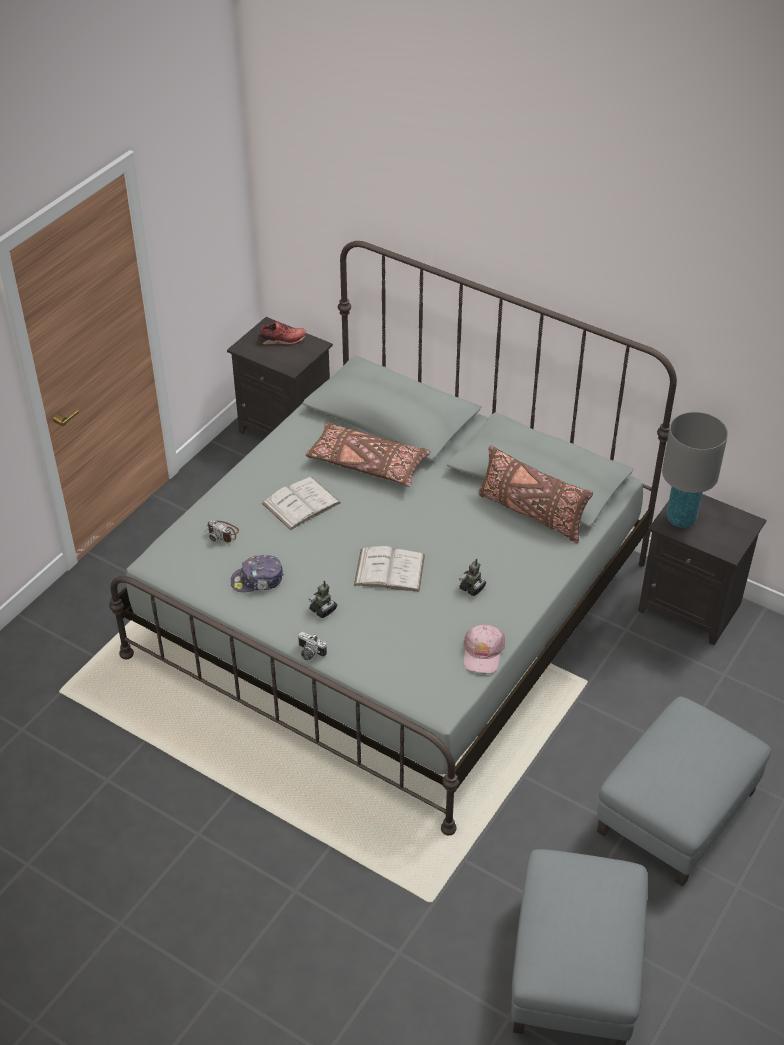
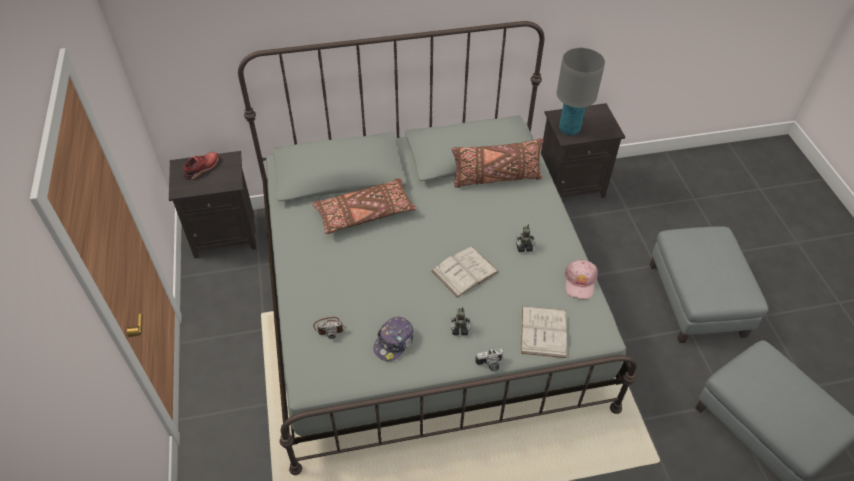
camera: 45 degrees left, 5 degrees up
white book [262,477,341,530] -> white book moved to [521,306,567,358]
pink cap [463,624,505,674] -> pink cap turned 45 degrees clockwise [565,260,598,299]

